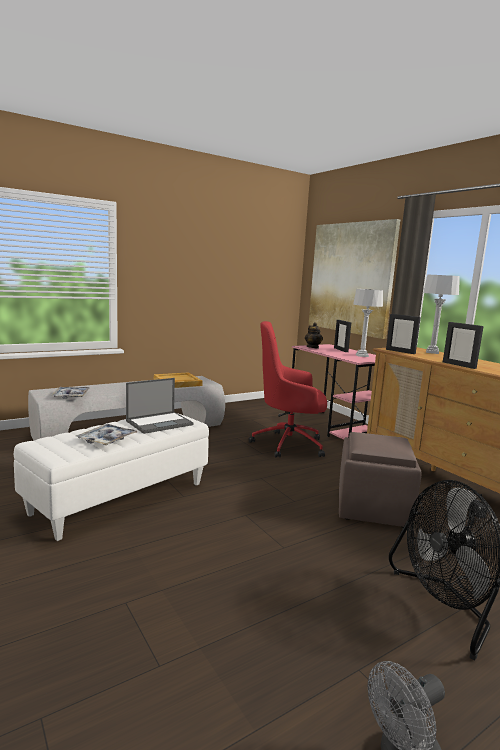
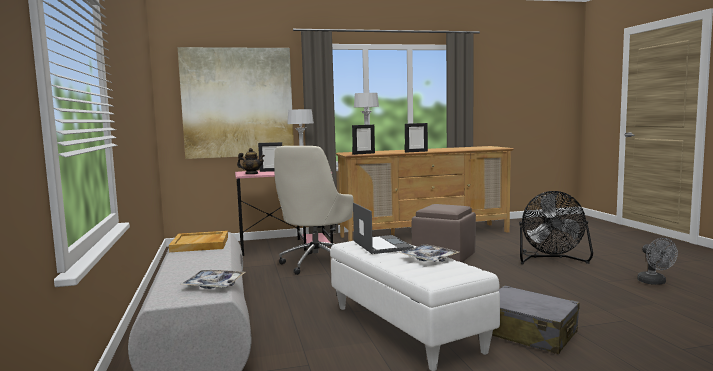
camera: 70 degrees left, 5 degrees down
red office chair [248,321,327,458] -> beige office chair [274,146,354,275]
none -> grey suitcase [492,285,580,354]

